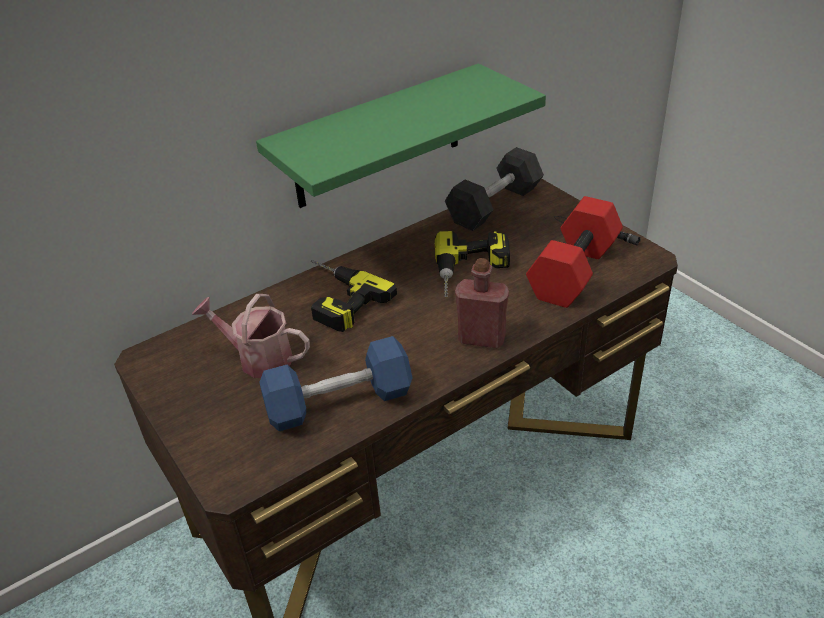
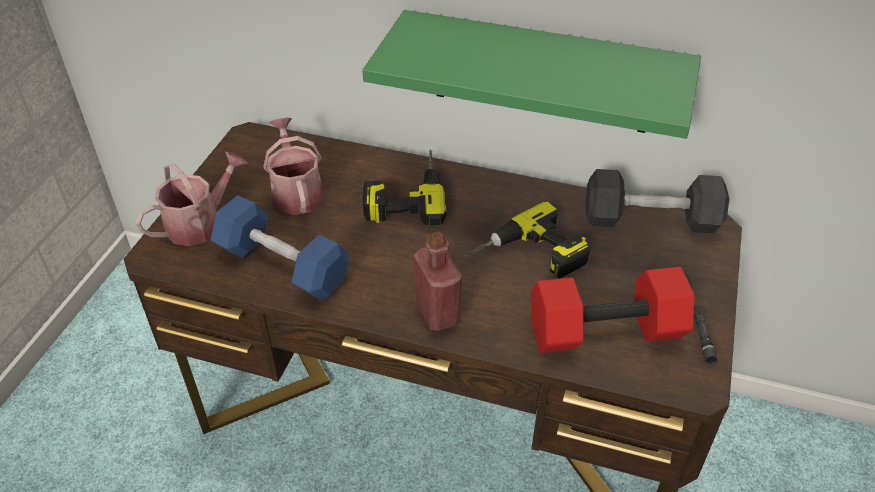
camera: 50 degrees right, 5 degrees up
none -> watering can [135,152,247,246]

